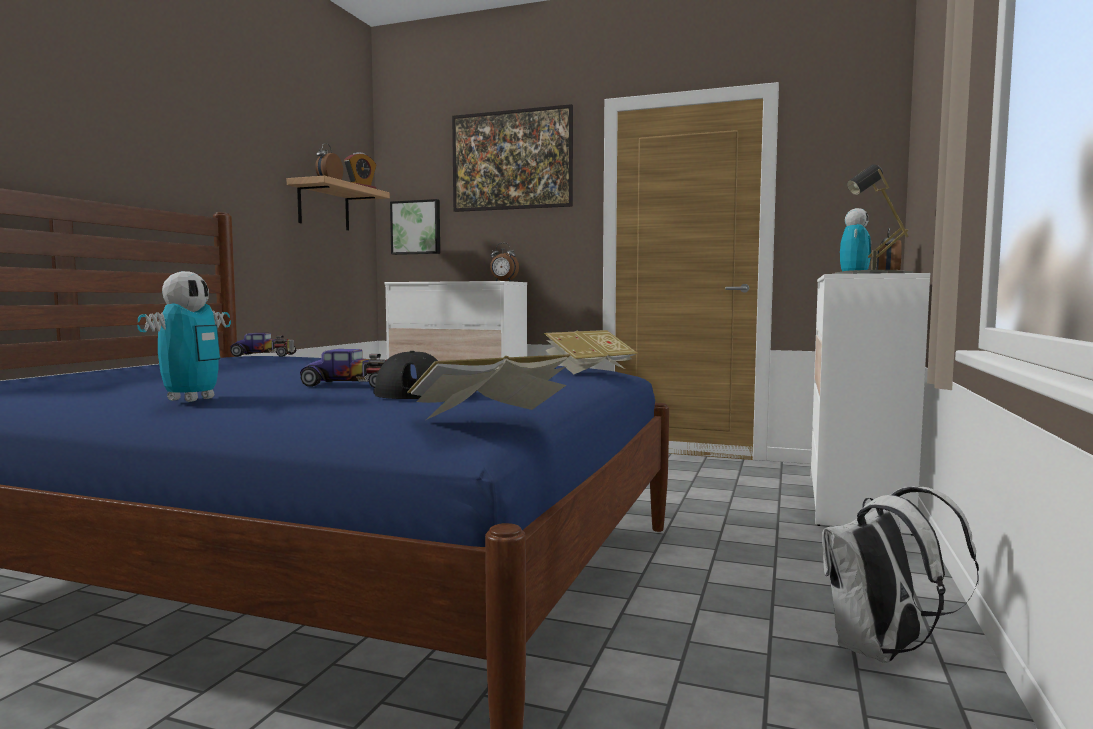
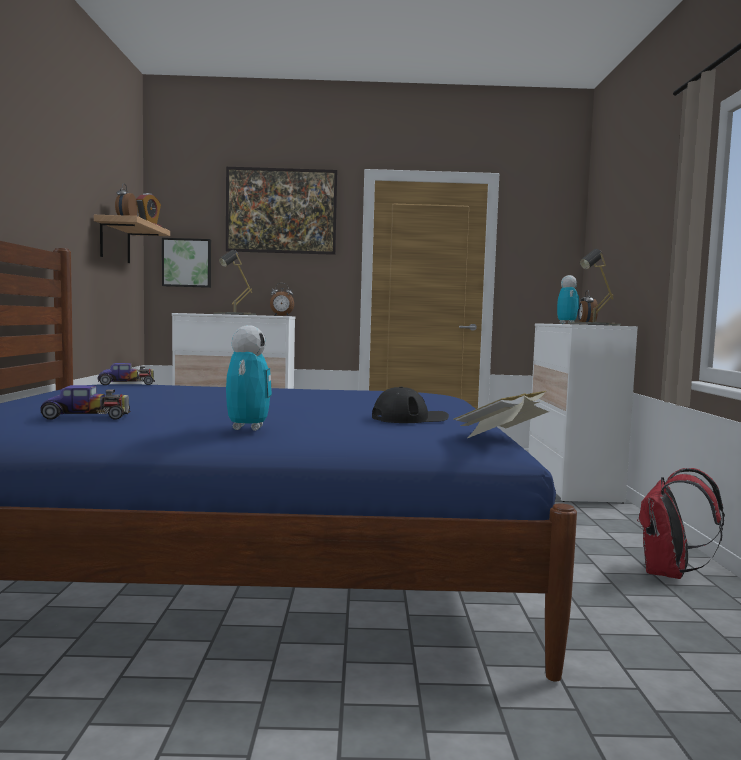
camera: 20 degrees left, 0 degrees up
toy car [300,349,387,388] -> toy car moved to [40,385,131,420]
book [544,330,638,374] -> none
white backpack [822,486,979,663] -> red backpack [637,468,725,579]
none -> grey table lamp [213,250,256,315]

